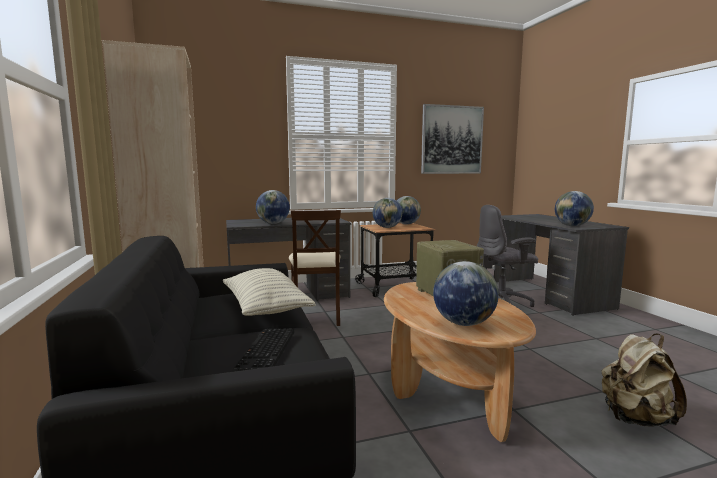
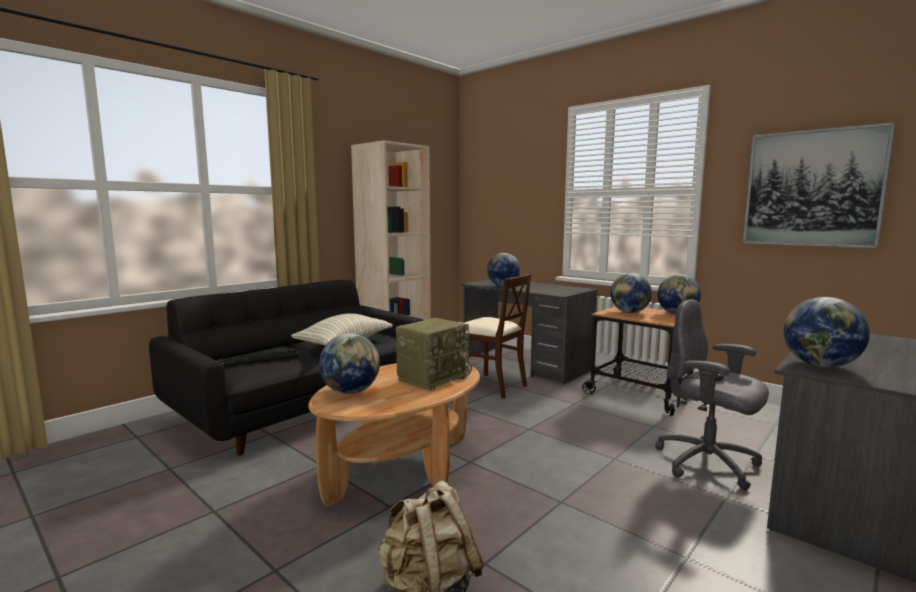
camera: 60 degrees right, 0 degrees up
beige chair [289,210,341,326] -> beige chair turned 105 degrees counterclockwise [464,274,531,399]

